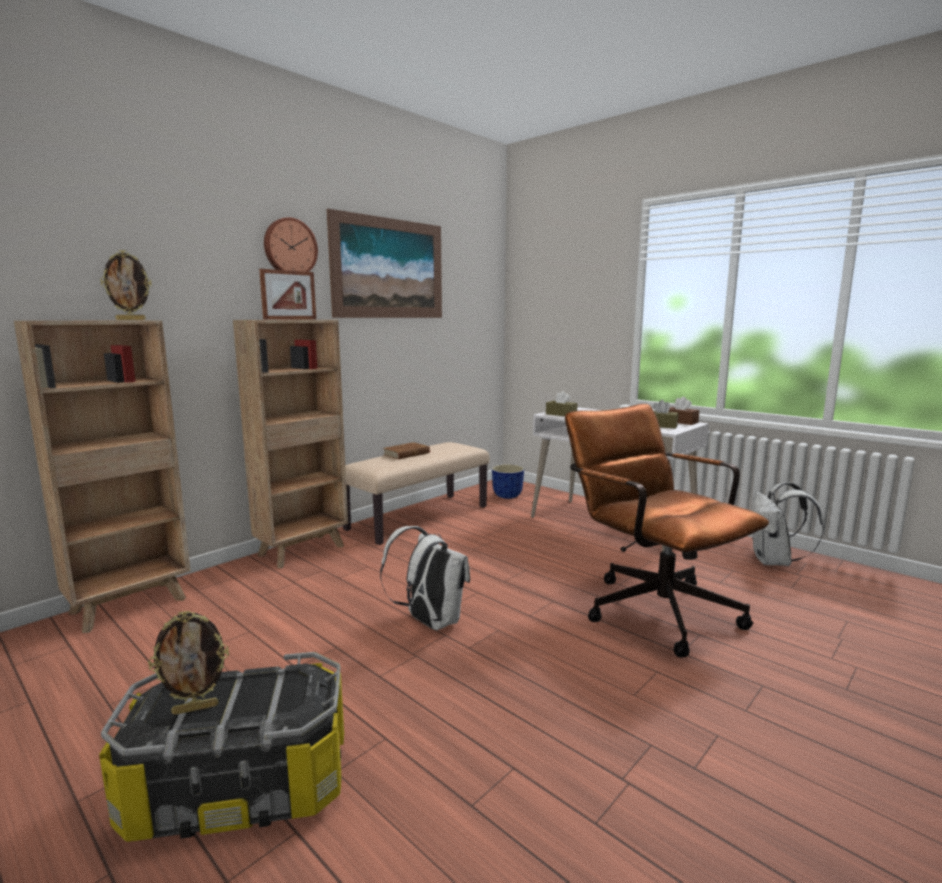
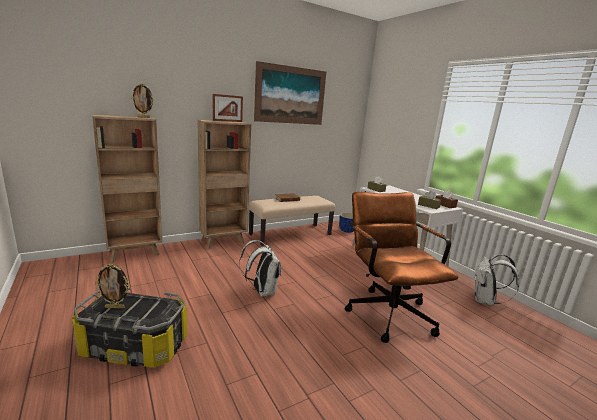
camera: 15 degrees right, 5 degrees up
wall clock [264,217,318,272] -> none

